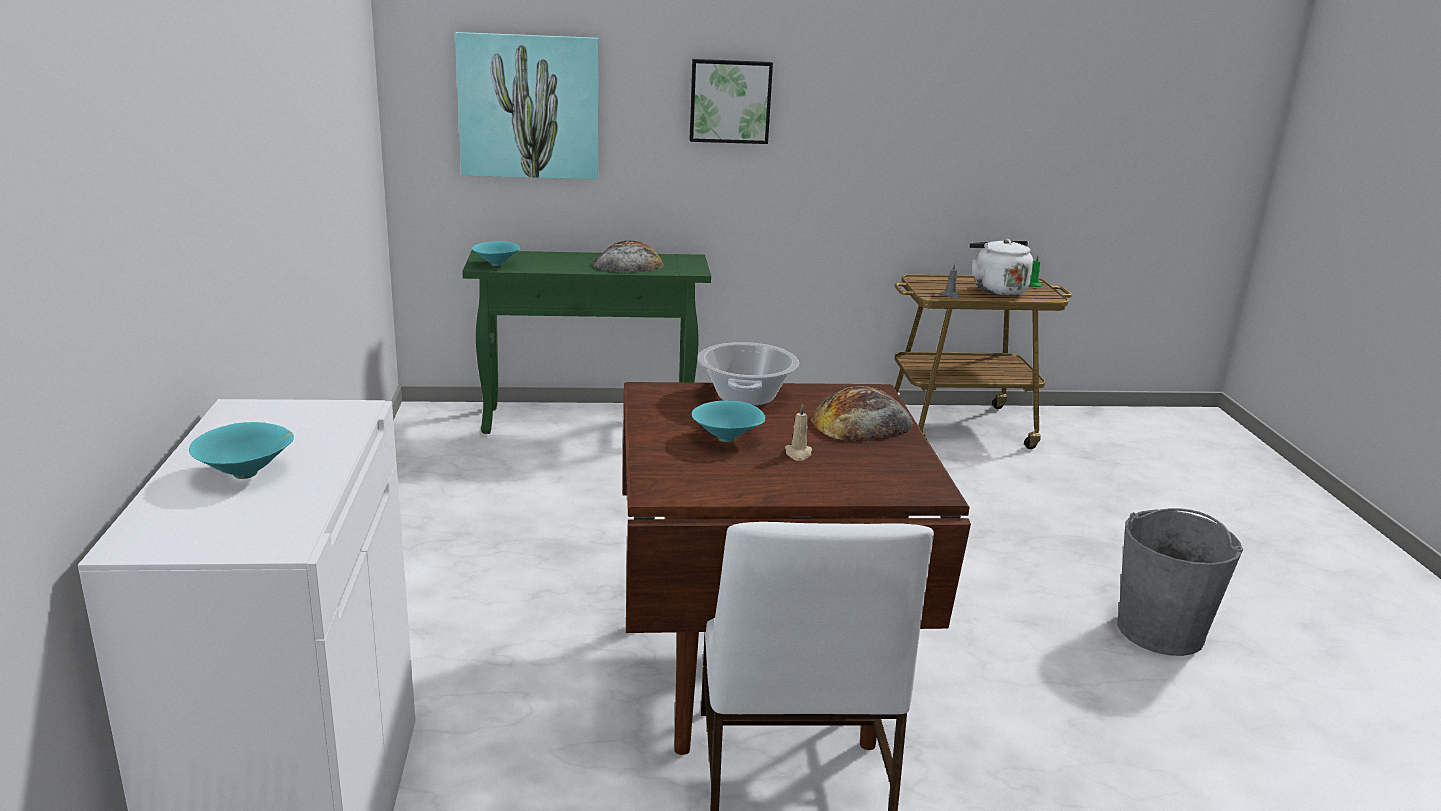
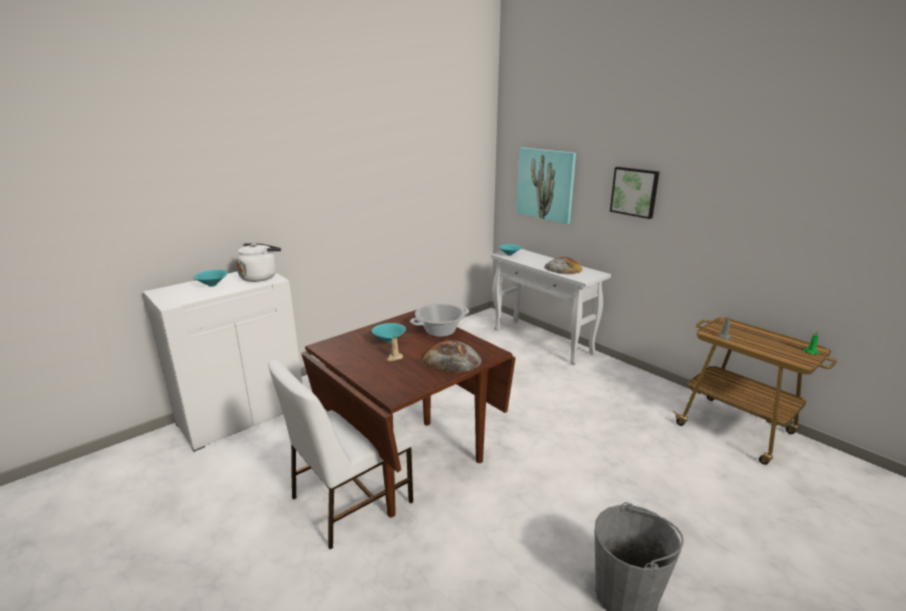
camera: 55 degrees right, 0 degrees up
green console table [462,250,711,434] -> white console table [491,249,611,365]
white kettle [969,239,1033,296] -> white kettle moved to [236,243,281,282]

